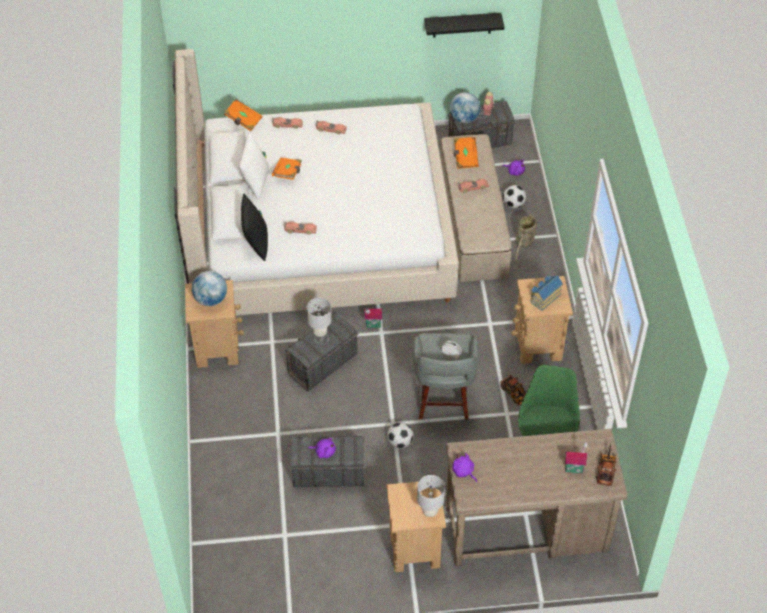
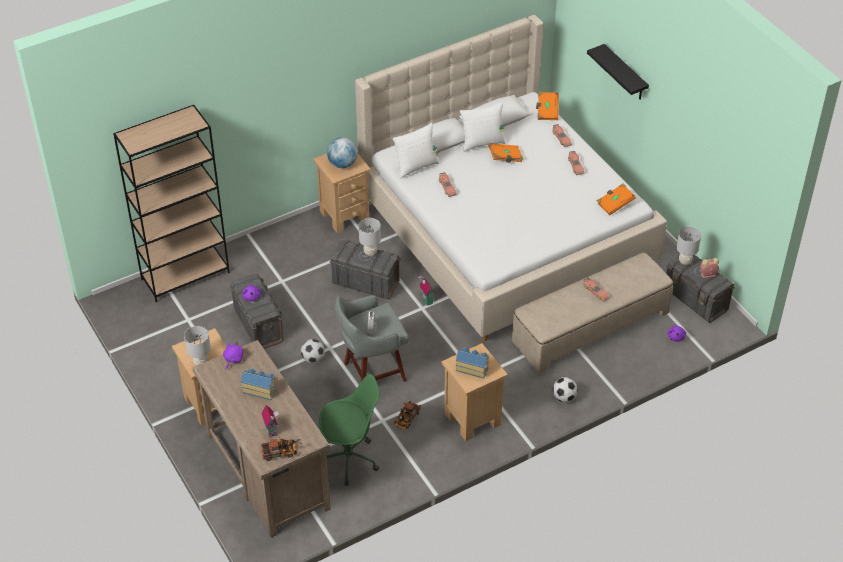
camera: 65 degrees right, 5 degrees down
black pillow [241,194,268,261] -> white pillow [392,123,439,179]
black shelf [424,13,504,38] -> black shelf moved to [587,44,649,100]
globe [450,92,480,123] -> grey table lamp [677,227,701,265]
orange book [454,137,479,169] -> orange book moved to [597,184,636,216]
football [503,185,526,208] -> football moved to [553,377,578,402]
basket [515,212,537,263] -> none
none -> beige bookcase [113,105,230,302]
none -> toy house [241,368,276,400]

